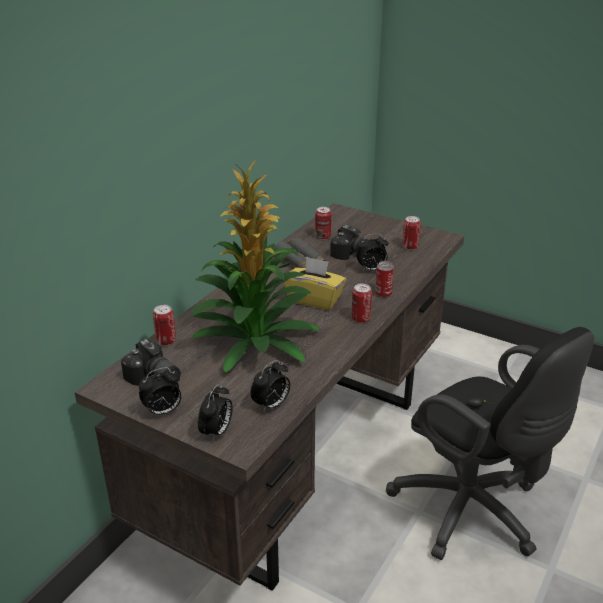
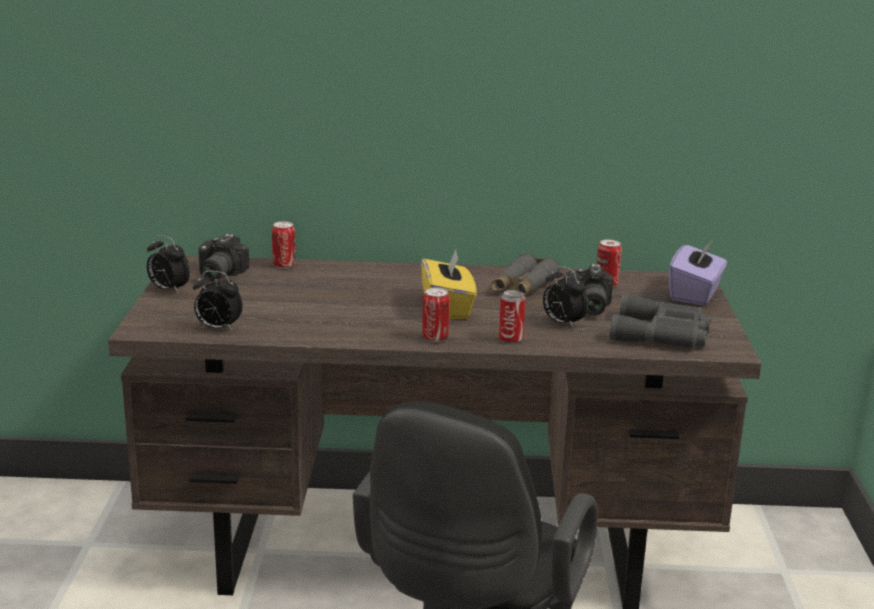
camera: 60 degrees right, 10 degrees down
potted plant [191,160,320,373] -> none
alarm clock [198,384,232,441] -> none
can [402,216,421,250] -> grey binoculars [610,294,711,348]
none -> purple tissue box [669,239,727,306]

